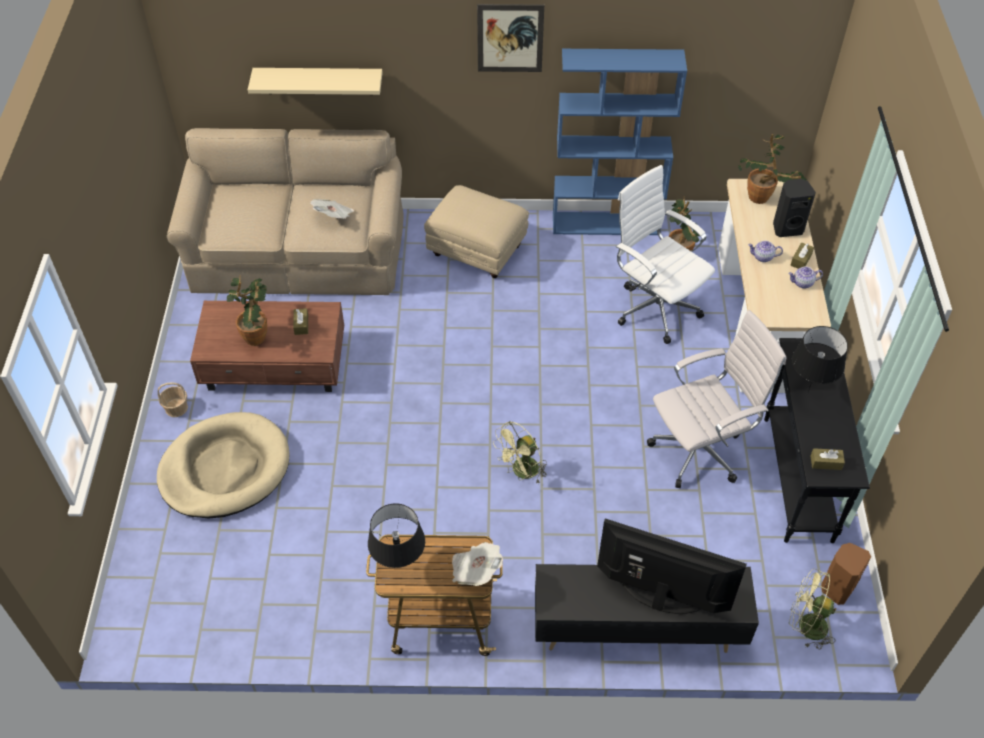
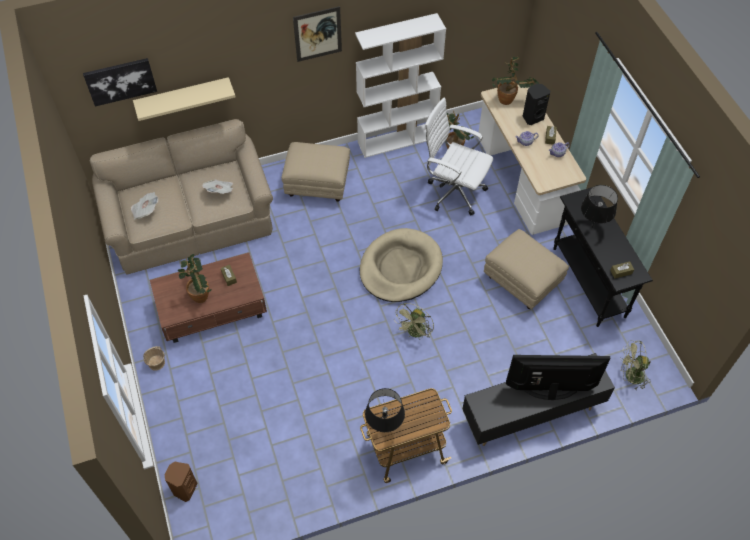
camera: 20 degrees left, 5 degrees up
beige dog bed [157,412,290,519] -> beige dog bed moved to [359,228,443,302]
newspaper [452,542,503,586] -> newspaper moved to [131,192,159,220]
blue bookcase [553,49,687,235] -> white bookcase [355,13,446,158]
white office chair [647,310,787,488] -> beige ottoman [484,229,569,309]
brown speaker [821,543,871,605] -> brown speaker moved to [165,462,198,502]
none -> picture [83,58,157,106]

